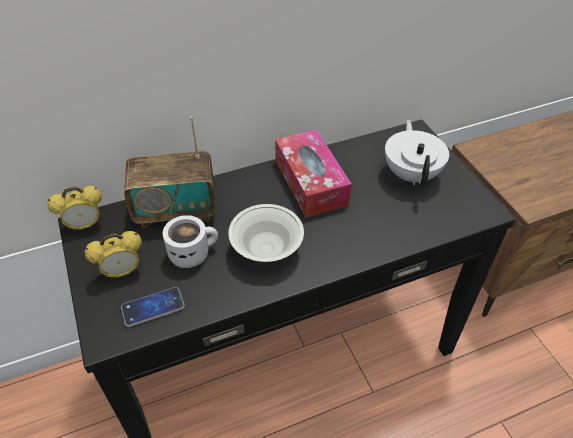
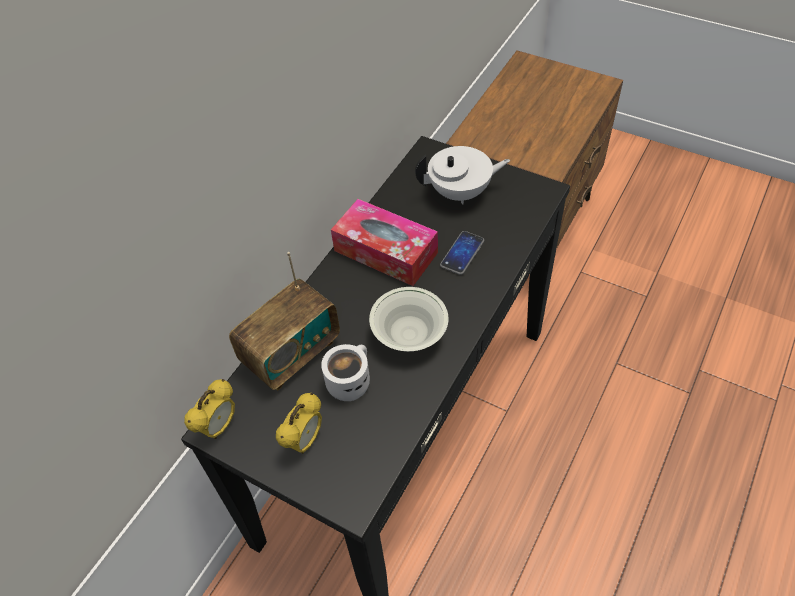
camera: 35 degrees left, 5 degrees up
phone [121,287,185,327] -> phone moved to [440,231,484,275]
white teapot [385,120,449,186] -> white teapot turned 120 degrees clockwise [415,146,510,204]

